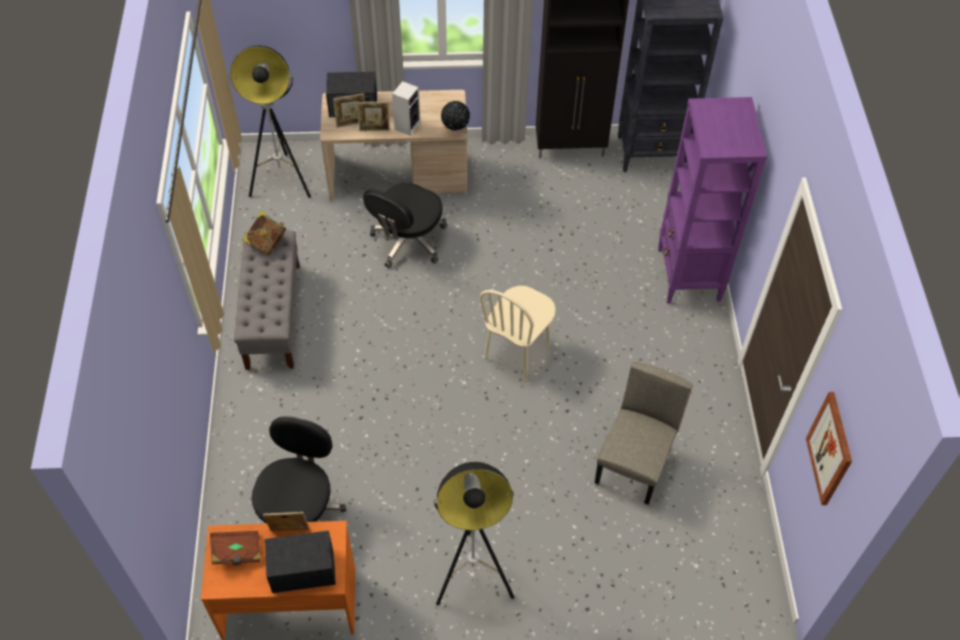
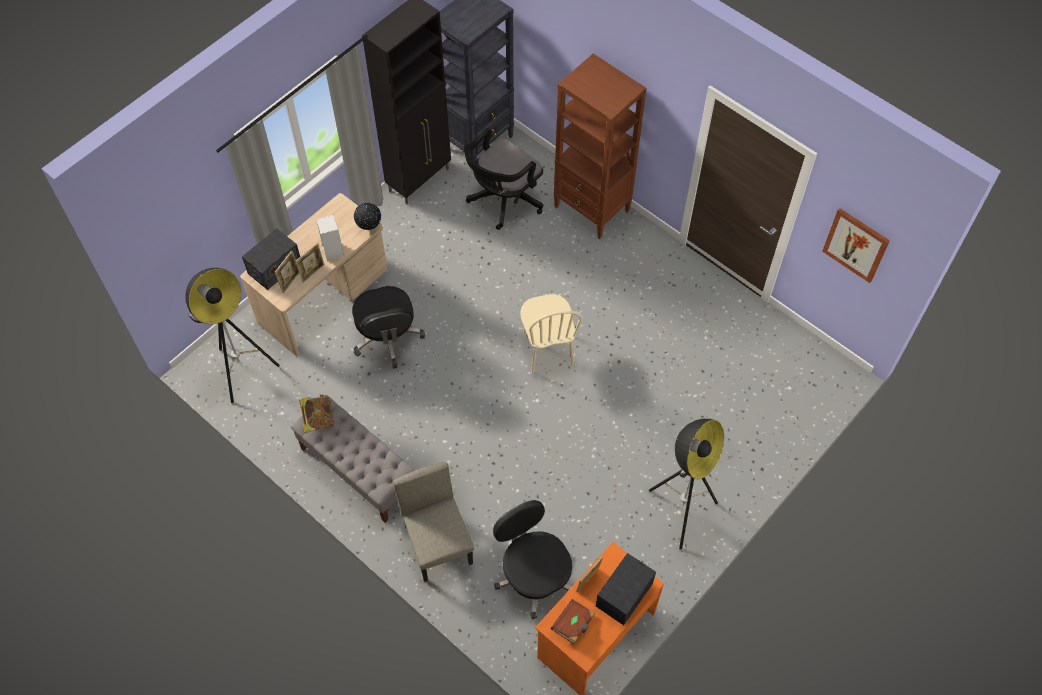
camera: 45 degrees left, 5 degrees up
beige chair [595,362,693,505] -> beige chair moved to [393,462,474,582]
purple bookcase [658,97,767,303] -> brown bookcase [553,54,646,239]
none -> black office chair [464,128,543,230]

